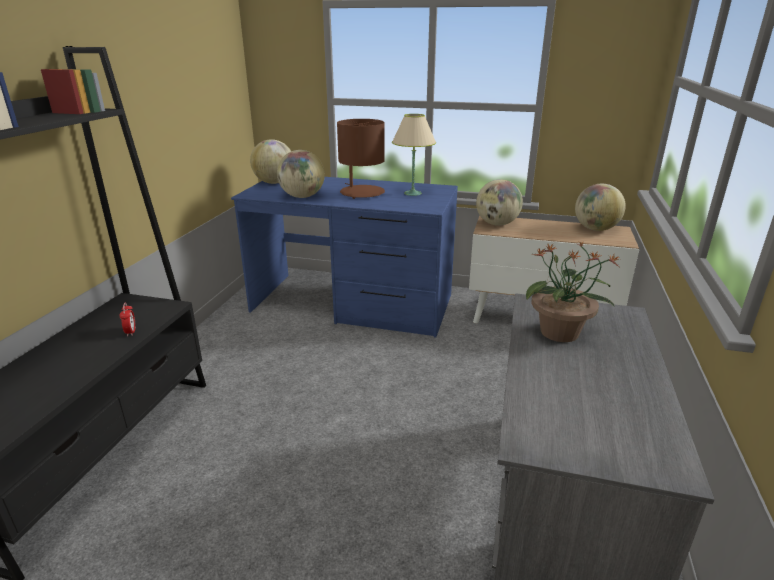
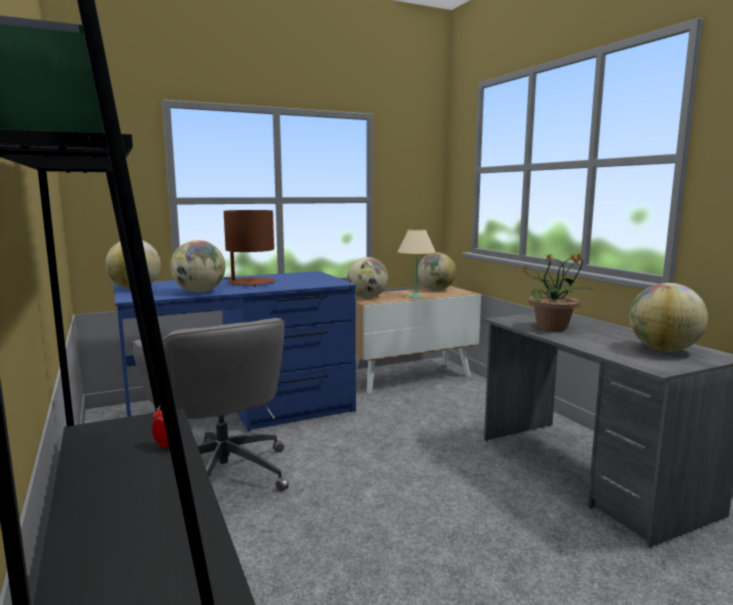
camera: 40 degrees left, 15 degrees down
beige table lamp [392,114,436,196] -> beige table lamp moved to [397,229,436,298]
none -> grey office chair [132,318,289,491]
none -> globe [629,283,708,352]

